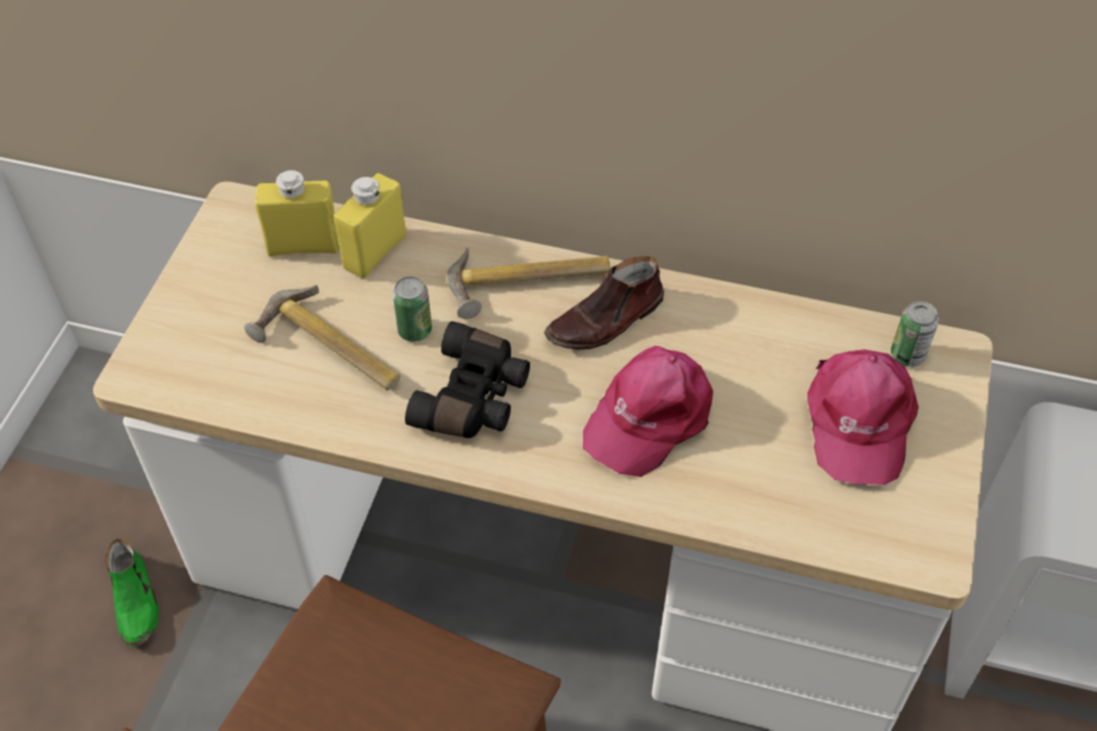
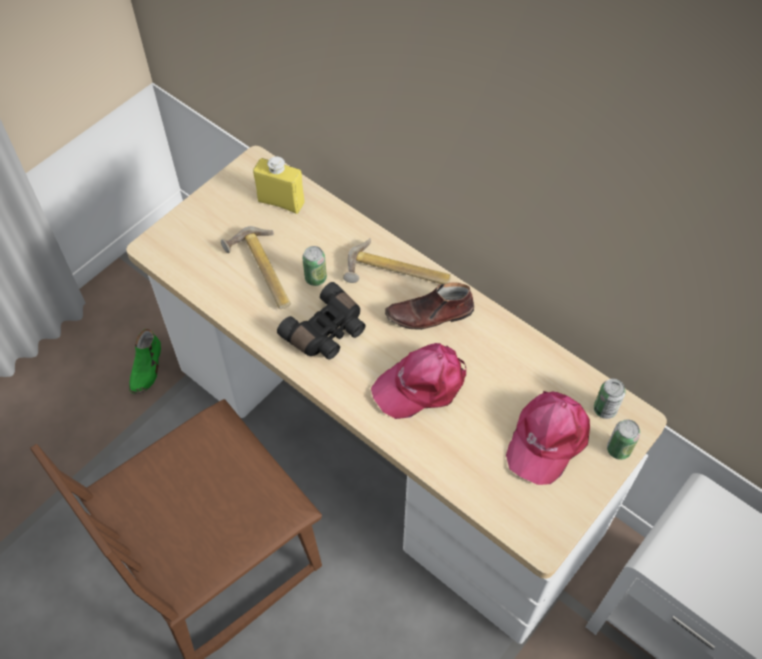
camera: 25 degrees right, 5 degrees up
yellow bottle [334,173,407,278] -> none
none -> can [607,419,640,460]

